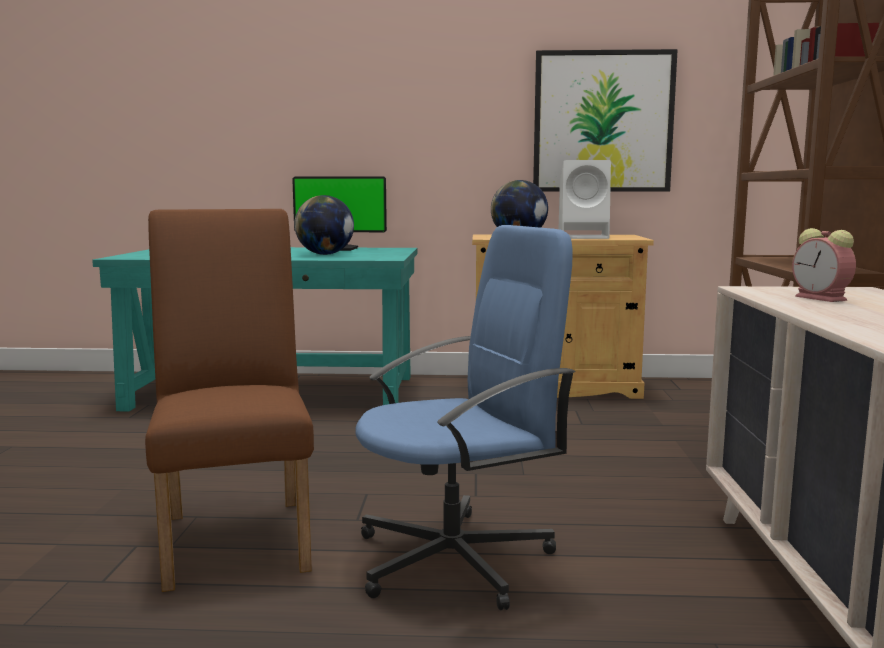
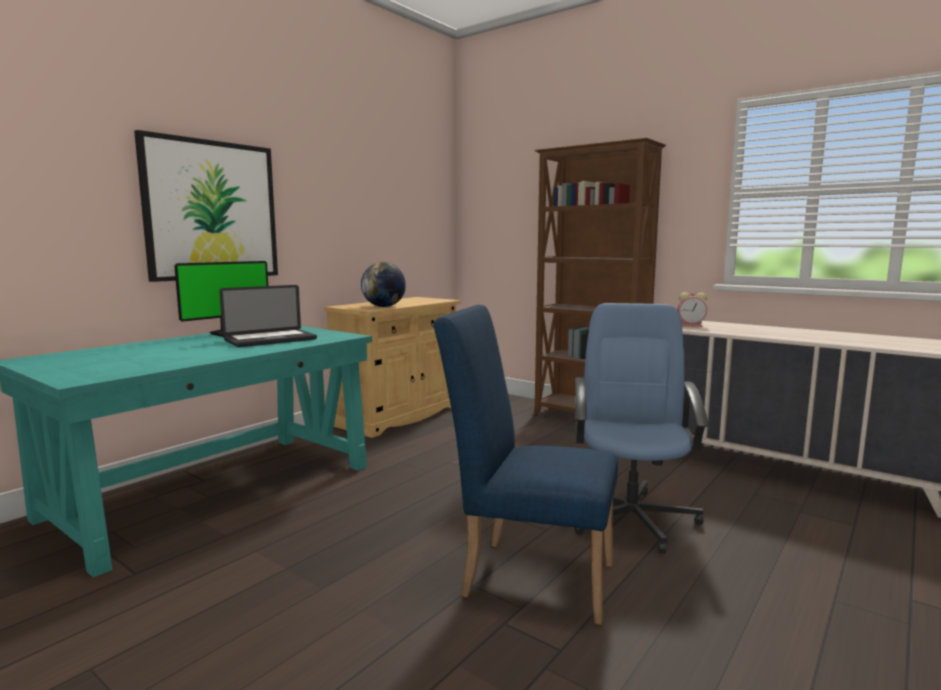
camera: 55 degrees left, 0 degrees up
brown chair [145,209,314,592] -> blue chair [433,305,618,625]
globe [294,195,354,255] -> laptop [219,285,317,347]
picture [533,49,678,191] -> picture moved to [134,130,278,282]
white speaker [559,160,611,239] -> none

